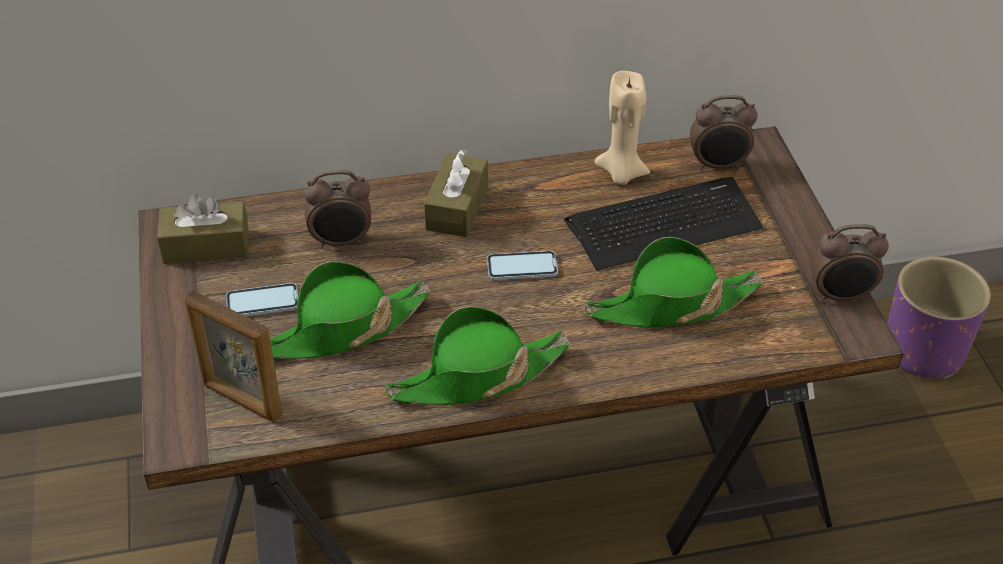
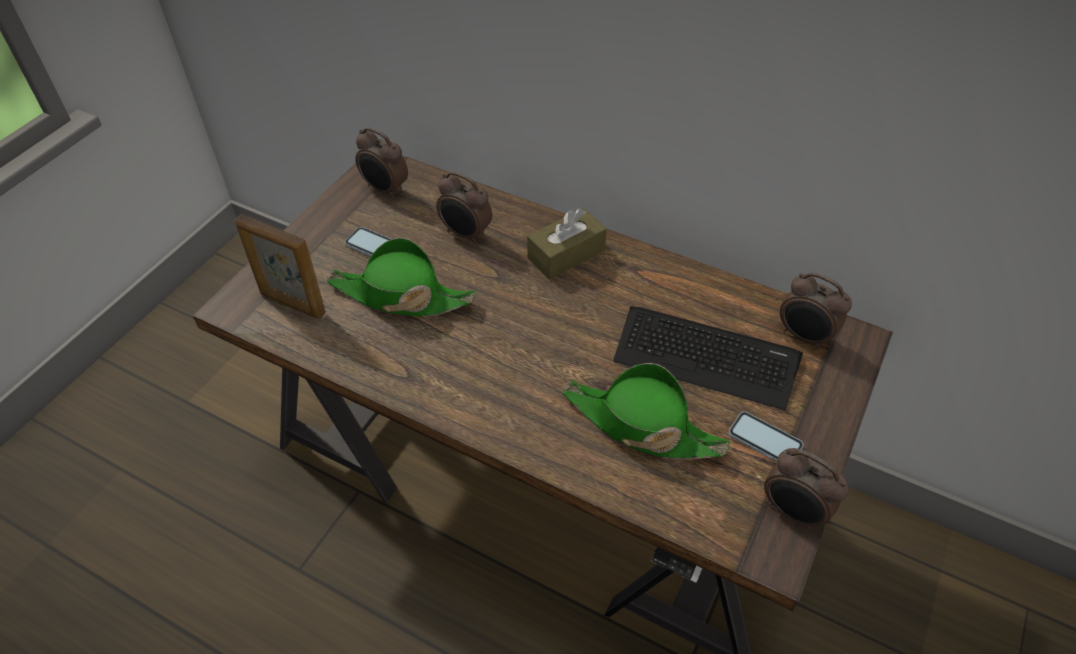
camera: 40 degrees right, 5 degrees up
brown tissue box [157,194,249,264] -> alarm clock [355,127,408,199]
picture frame [184,290,283,422] -> picture frame turned 45 degrees counterclockwise [235,214,326,319]
green hat [385,306,570,406] -> none
phone [487,251,558,280] -> phone moved to [728,411,804,462]
beige candle [595,71,650,185] -> none
purple planter [887,257,991,379] -> none

